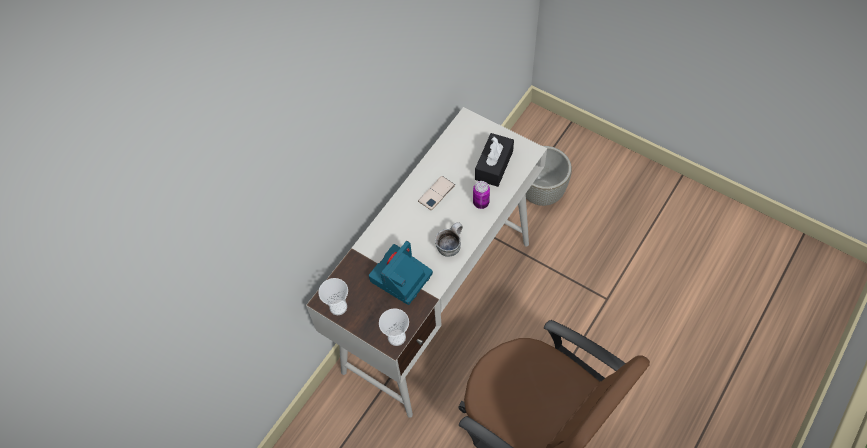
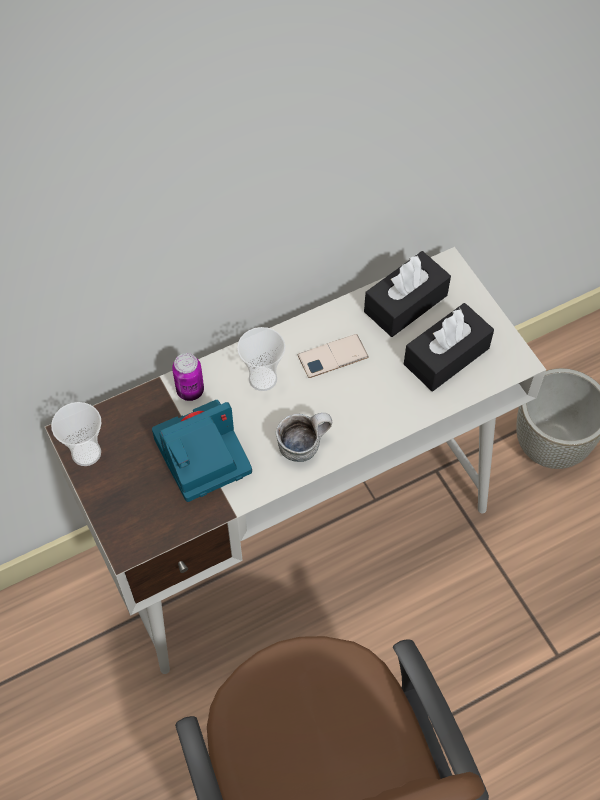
camera: 25 degrees right, 0 degrees up
cup [379,308,409,346] -> cup moved to [237,327,285,391]
can [473,181,490,209] -> can moved to [172,353,204,401]
none -> black tissue box [364,251,451,337]

